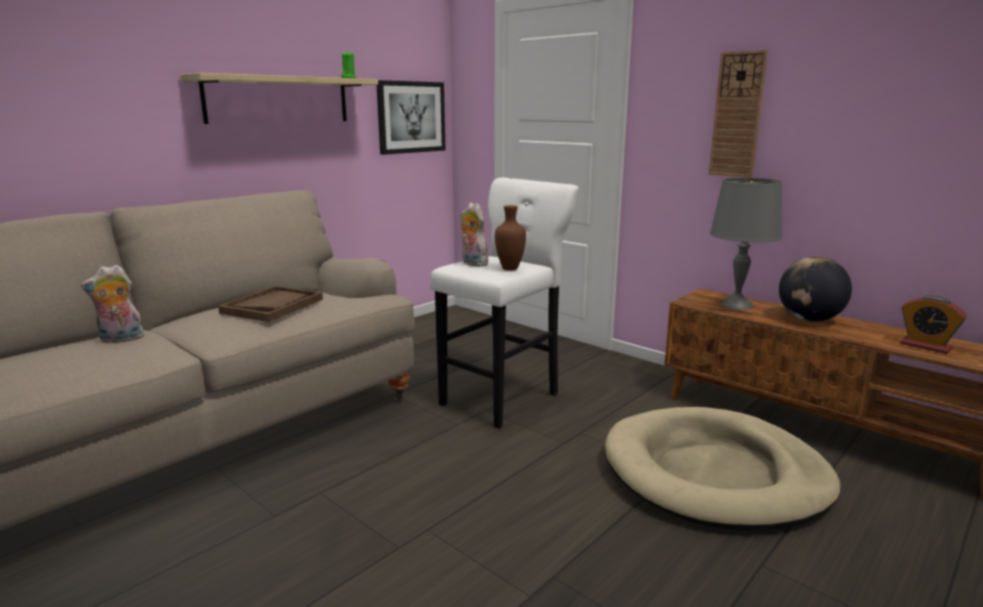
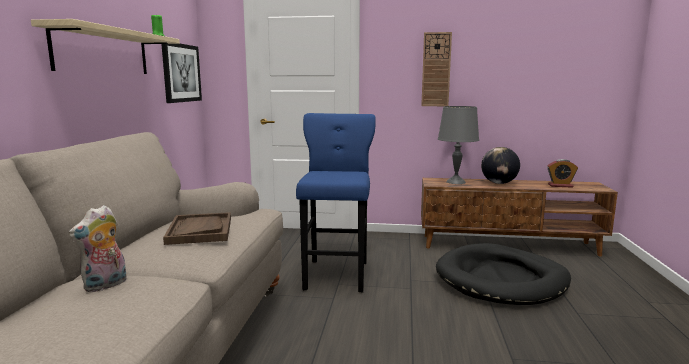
camera: 35 degrees left, 5 degrees down
white stool [430,177,579,429] -> blue stool [296,113,376,292]
plush toy [460,203,488,266] -> none
brown vase [495,205,526,271] -> none
beige dog bed [605,407,840,530] -> black dog bed [436,243,571,305]

